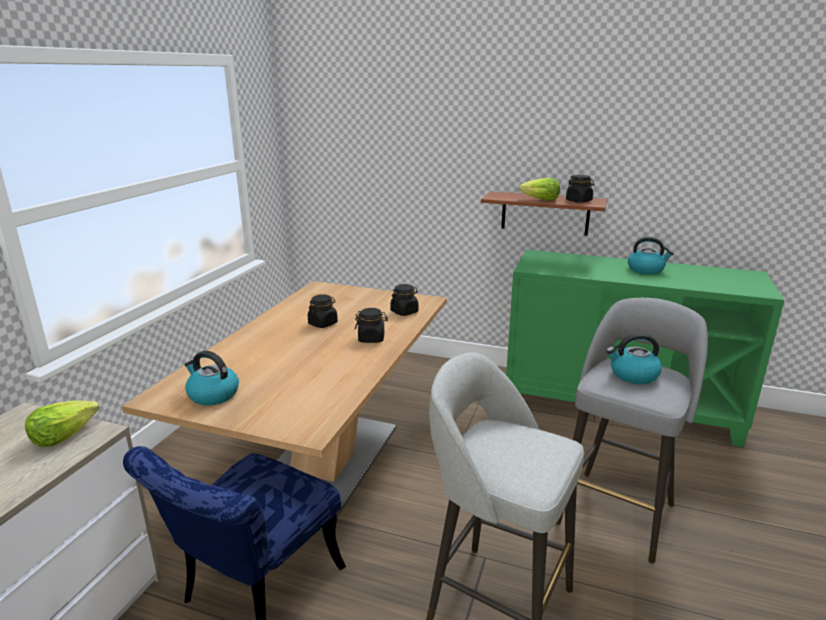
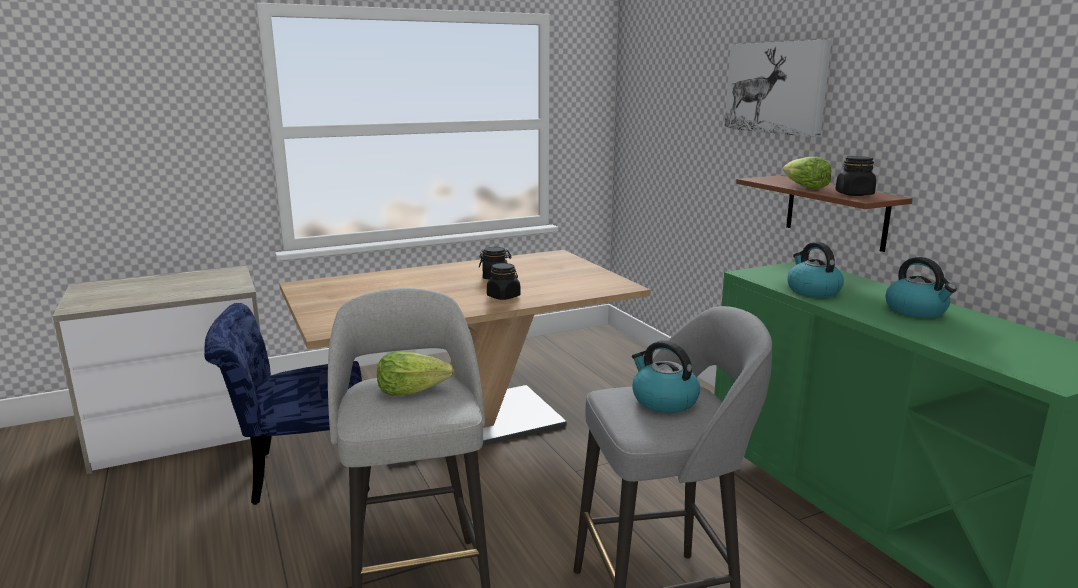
camera: 45 degrees right, 5 degrees down
lettuce [25,400,99,447] -> lettuce moved to [377,351,454,396]
kettle [184,351,239,406] -> kettle moved to [787,242,844,298]
black jar [391,284,419,316] -> none
none -> picture [724,40,832,137]

